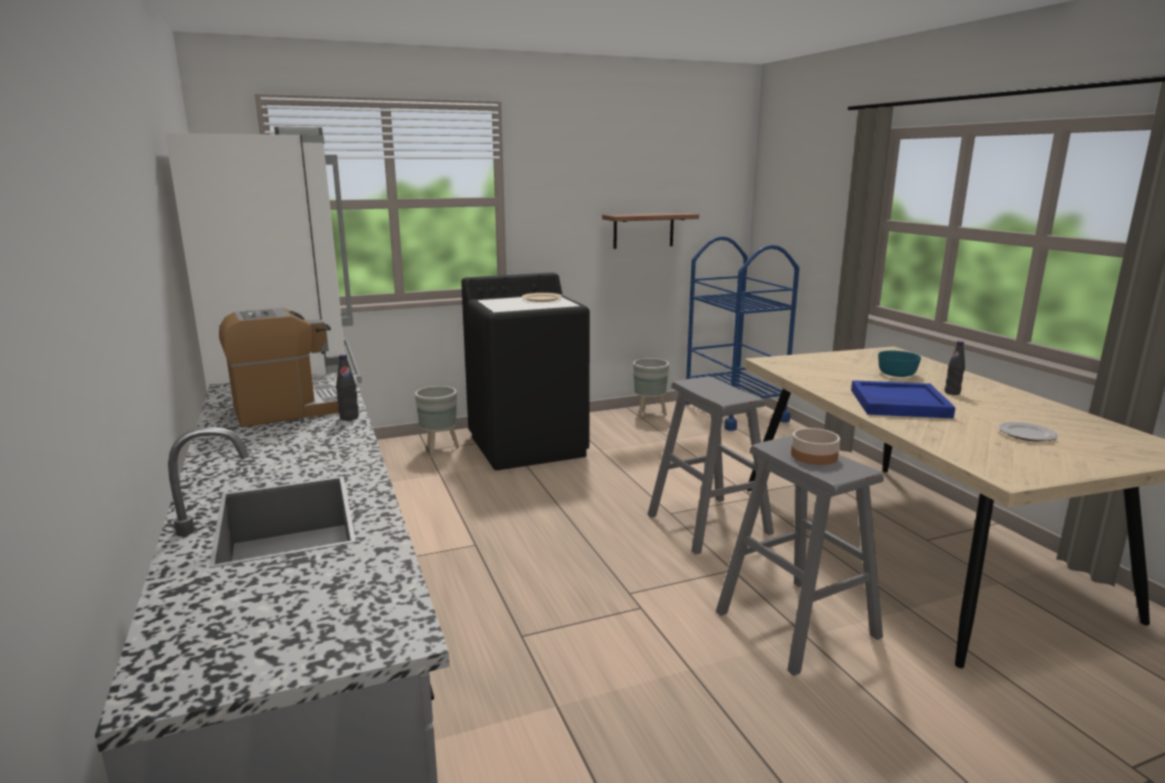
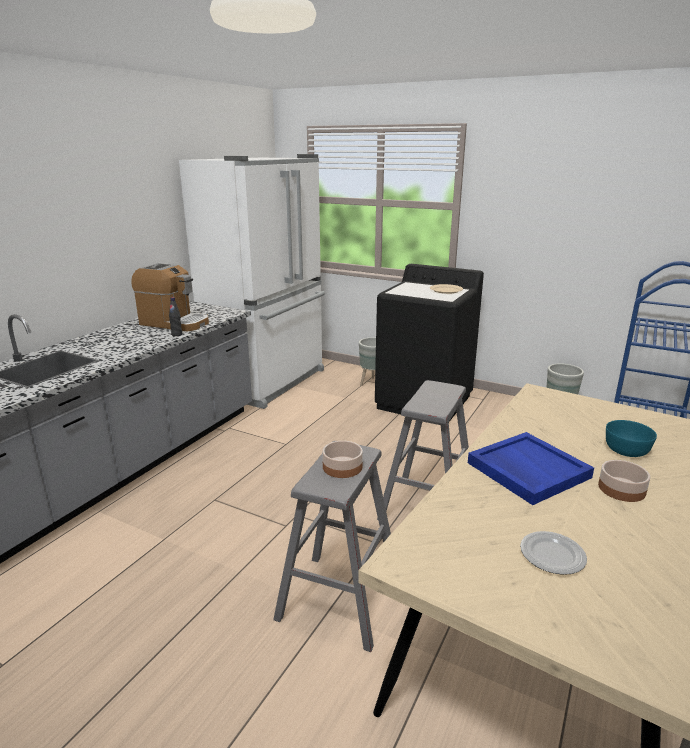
camera: 50 degrees right, 5 degrees up
shelf [602,212,699,249] -> none
black bottle [944,341,965,395] -> bowl [598,460,650,502]

